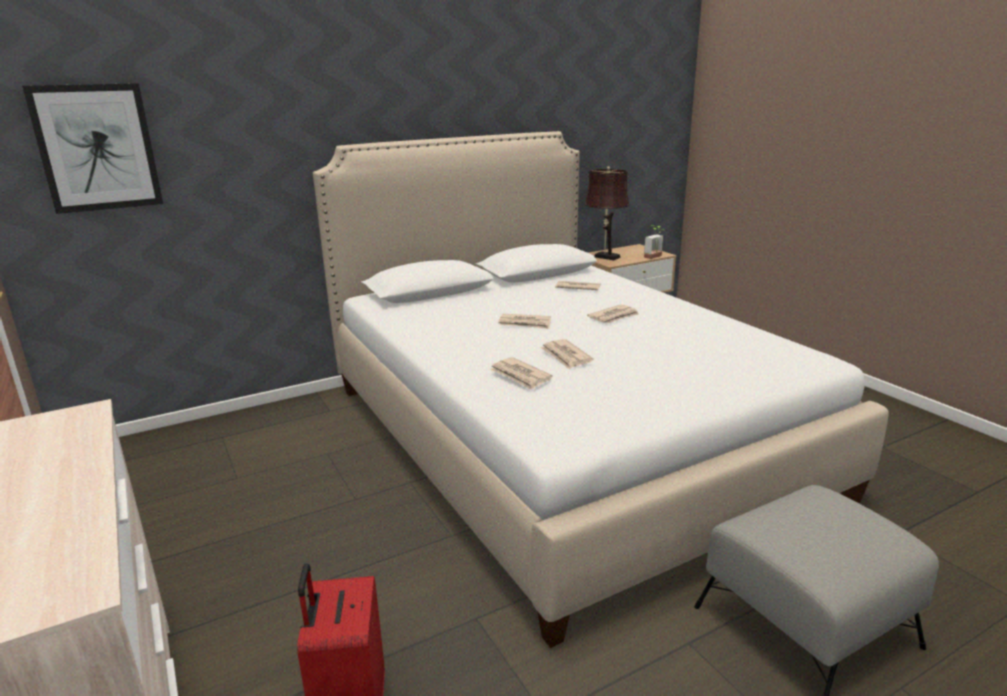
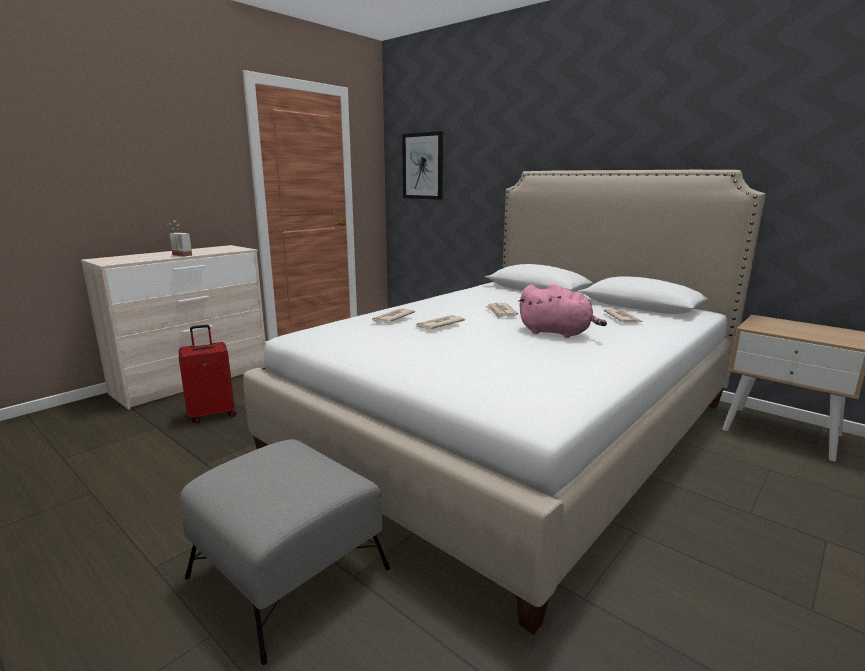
camera: 70 degrees right, 5 degrees down
brown table lamp [585,166,629,260] -> none
newspaper [587,304,639,323] -> pink plush toy [518,284,607,338]
potted plant [644,225,663,259] -> potted plant moved to [166,221,192,257]

